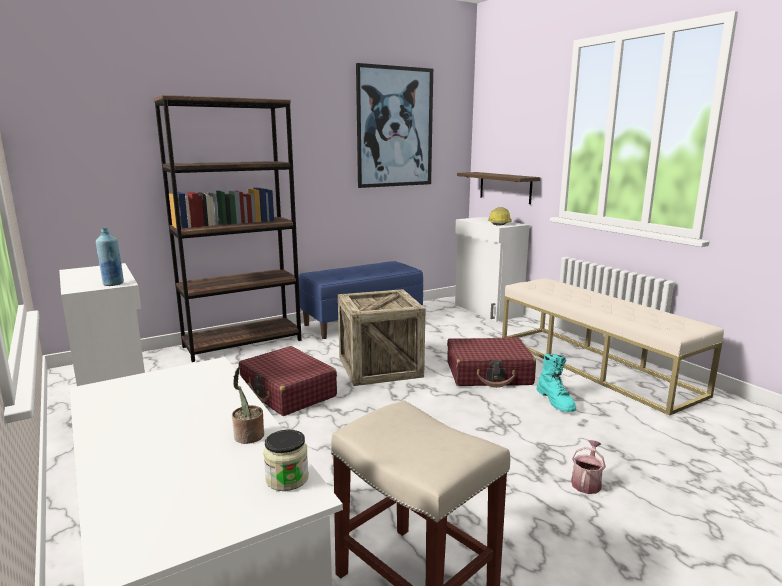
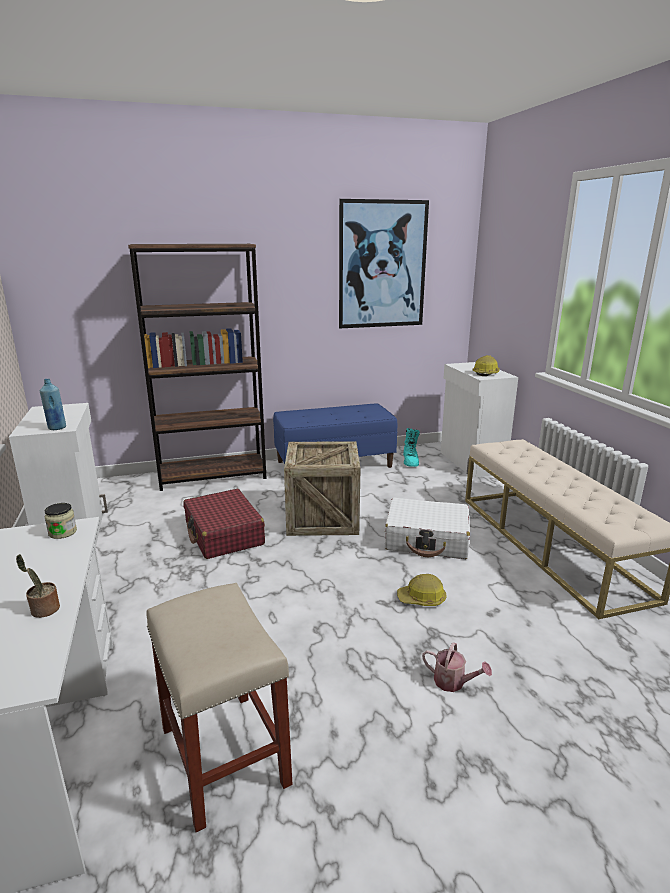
camera: 15 degrees right, 5 degrees up
jar [263,429,309,491] -> jar moved to [45,503,77,539]
red suitcase [447,337,536,388] -> white suitcase [385,498,470,559]
shelf [457,172,540,204] -> none
turquoise boot [537,354,576,412] -> turquoise boot moved to [403,428,420,467]
watering can [571,440,606,494] -> watering can turned 75 degrees clockwise [422,643,492,692]
none -> hard hat [397,574,447,606]

